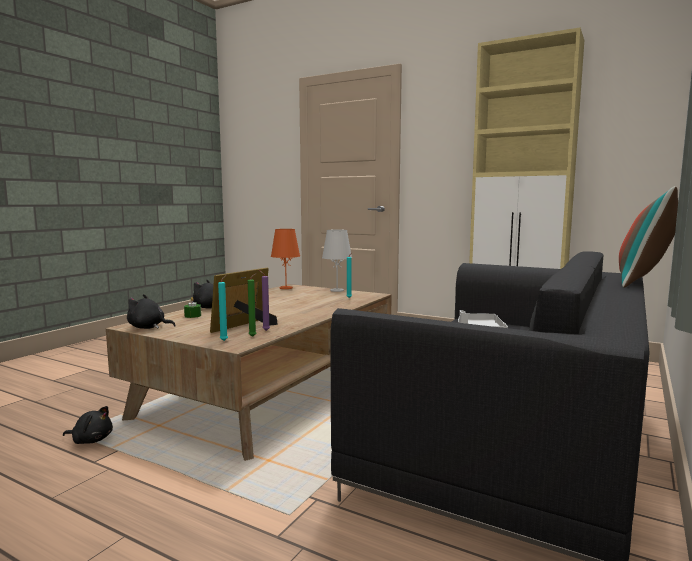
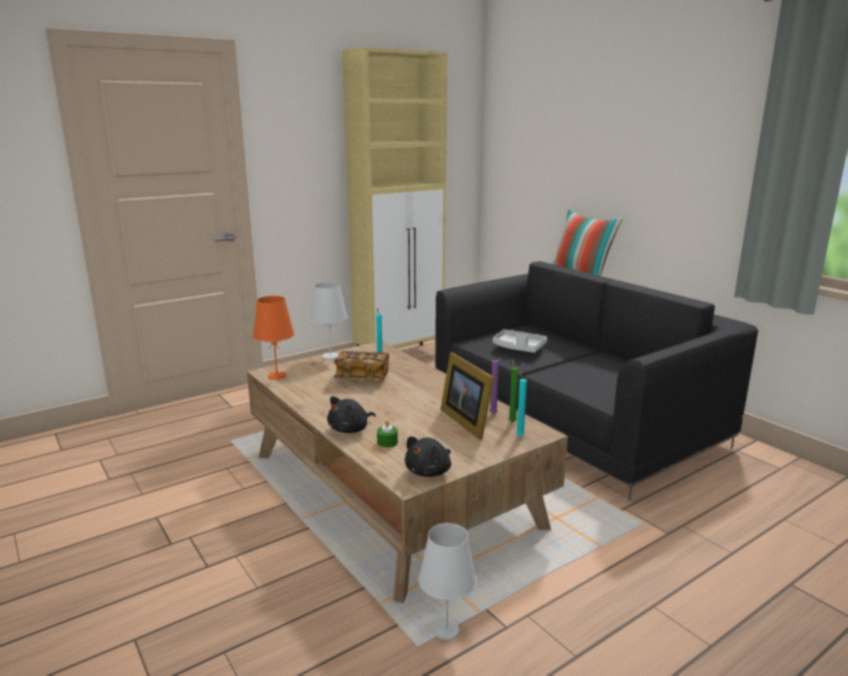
camera: 65 degrees left, 10 degrees up
black plush toy [63,406,113,444] -> white table lamp [418,523,477,640]
none -> book [334,351,389,381]

